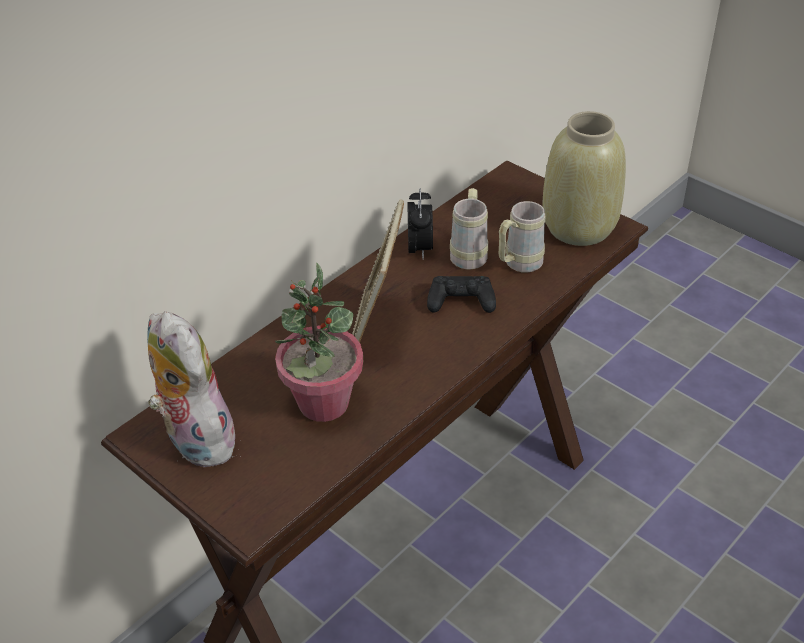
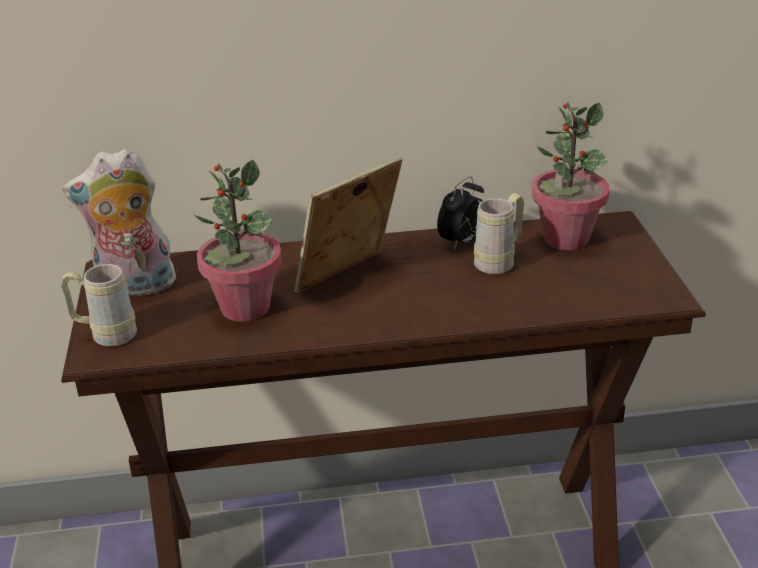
camera: 40 degrees right, 10 degrees down
plush toy [147,311,235,467] -> plush toy turned 105 degrees counterclockwise [63,148,176,296]
black game controller [427,276,496,313] -> none
beige mug [499,201,545,273] -> beige mug moved to [61,264,137,347]
beige vase [542,111,626,246] -> none
none -> potted plant [532,102,610,250]

